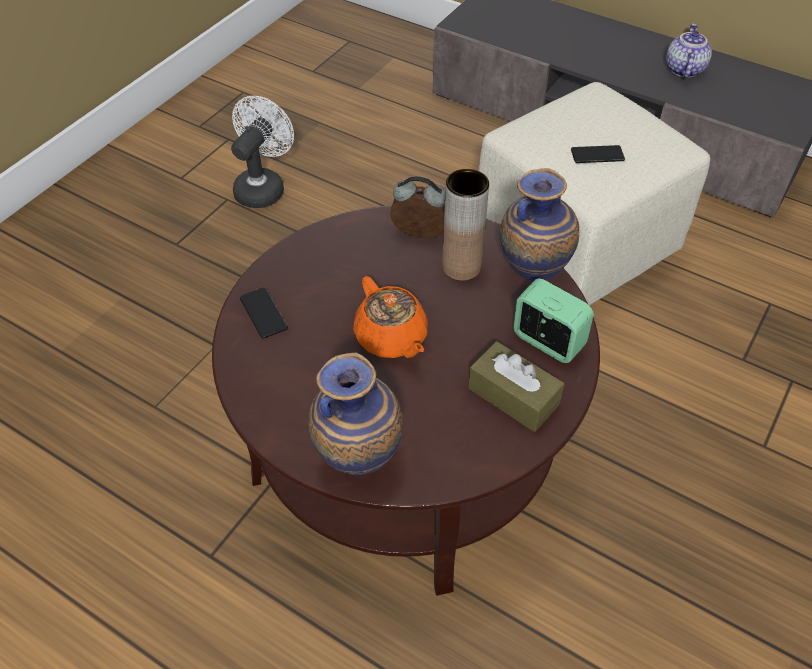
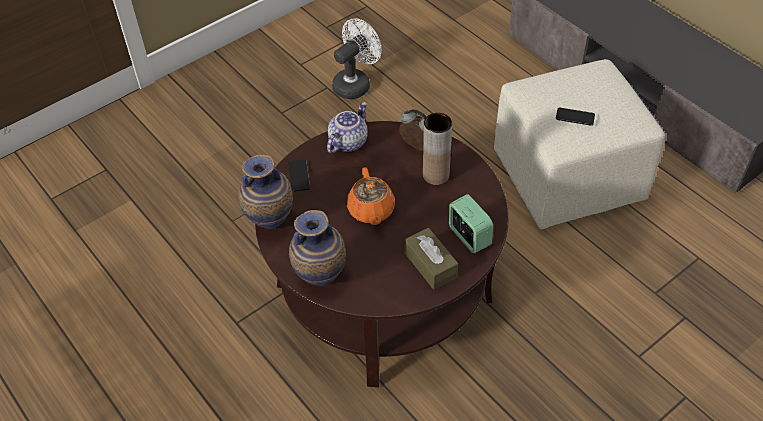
camera: 20 degrees right, 0 degrees up
vase [500,168,579,282] -> vase moved to [238,154,293,229]
teapot [666,23,712,78] -> teapot moved to [327,102,368,154]

